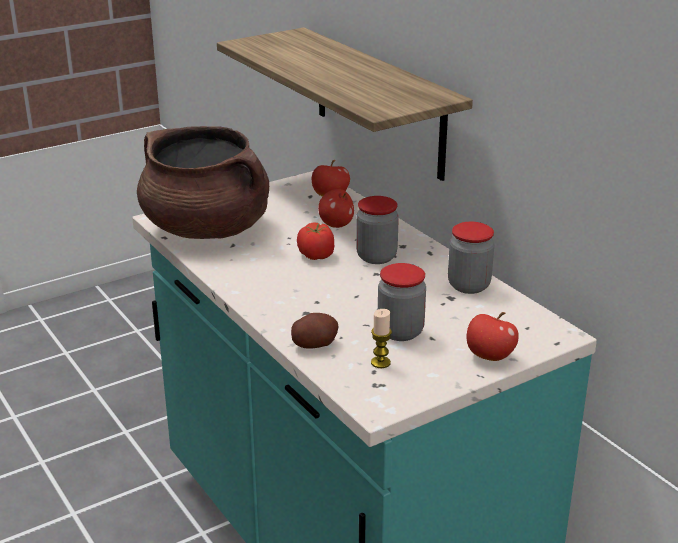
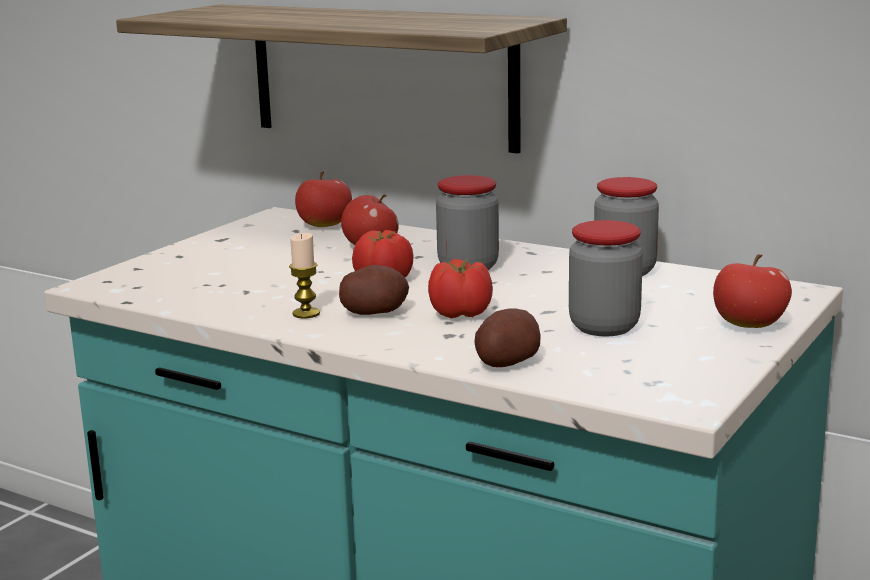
camera: 25 degrees left, 10 degrees down
brown cooking pot [137,126,269,239] -> none
candle [371,309,392,368] -> candle moved to [289,233,320,318]
none -> potato [339,265,409,315]
none -> tomato [428,259,493,318]

